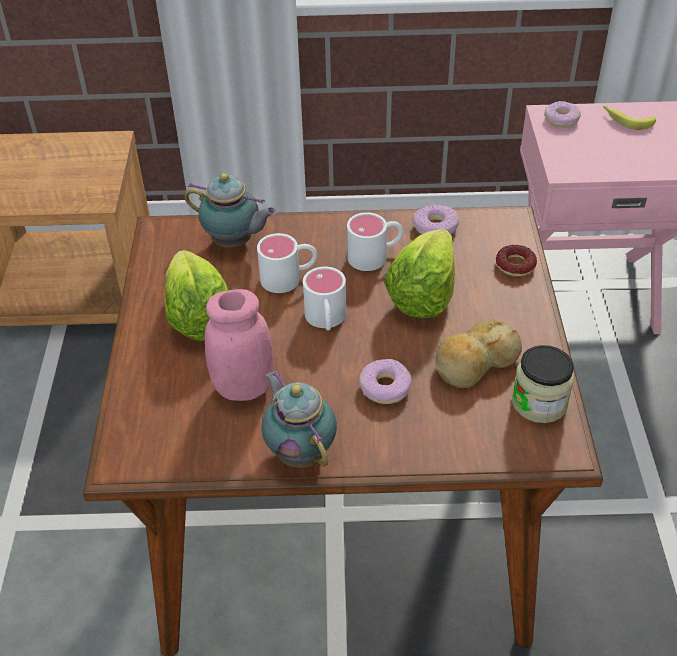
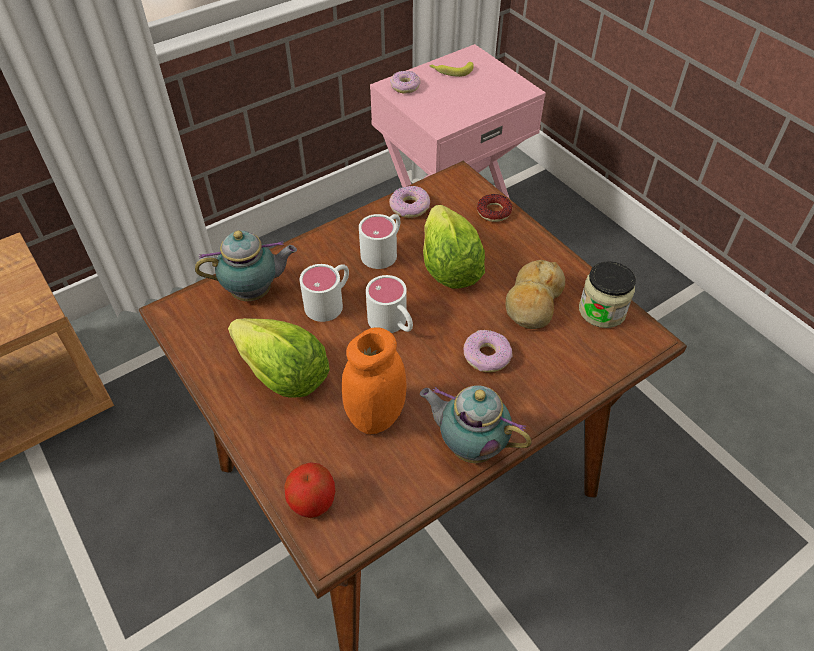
camera: 35 degrees left, 5 degrees up
pink jar [205,289,273,401] -> orange jar [342,327,407,434]
none -> apple [284,462,335,518]

